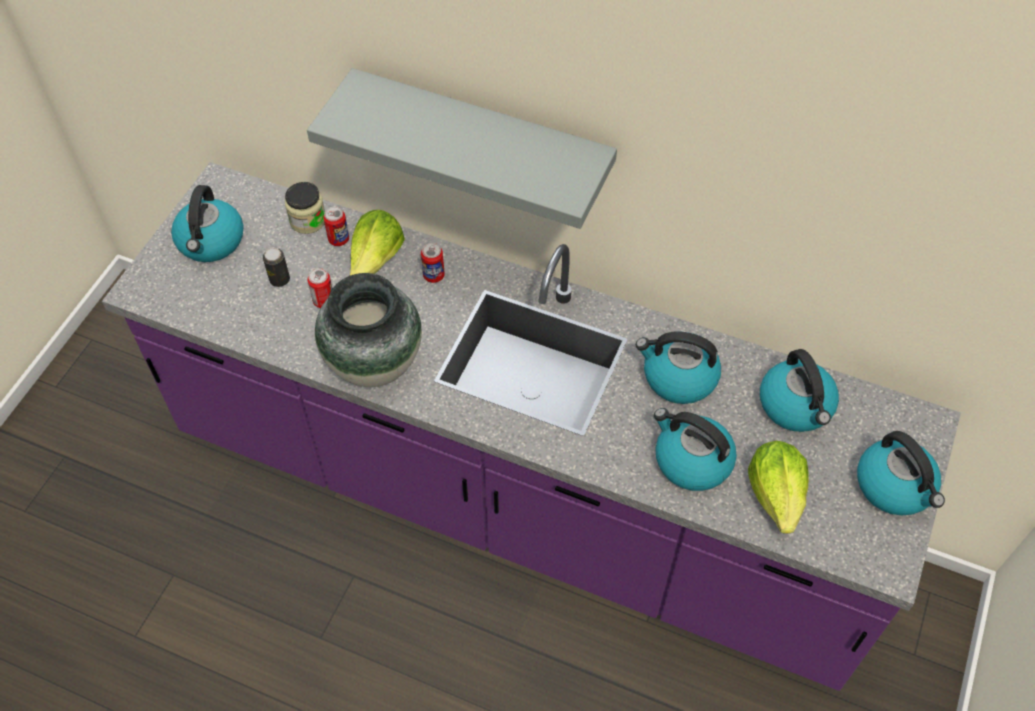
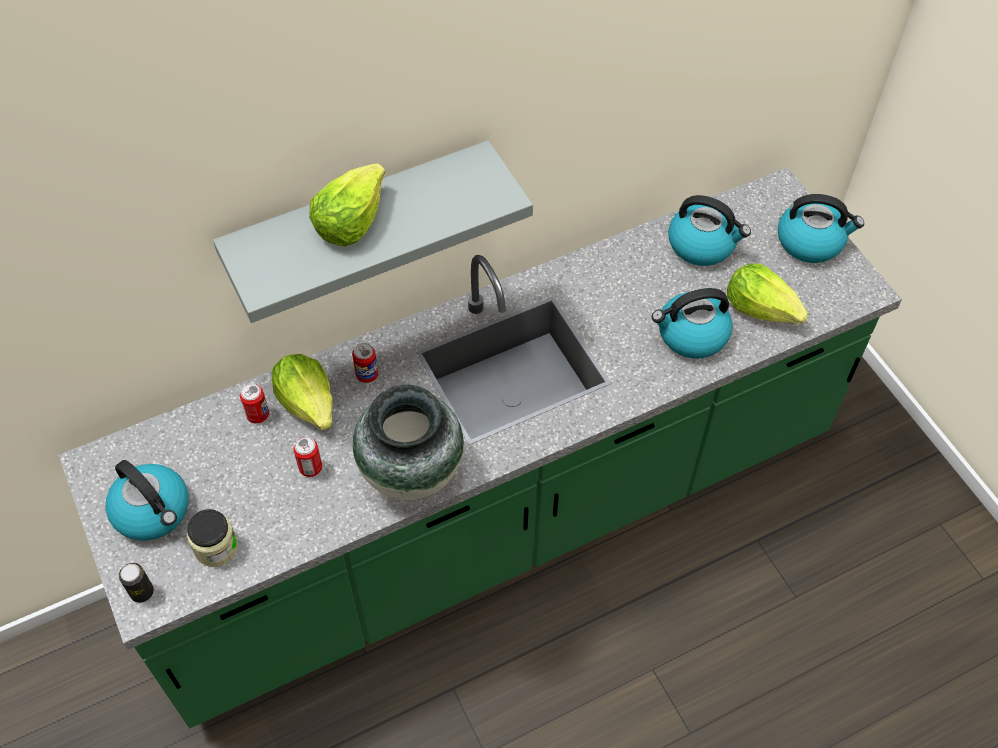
camera: 50 degrees left, 0 degrees up
purple counter [102,162,961,691] -> green counter [58,167,902,728]
can [263,248,290,287] -> can moved to [119,563,154,603]
jar [285,182,325,234] -> jar moved to [187,509,238,567]
kettle [636,331,721,404] -> none
none -> lettuce [309,164,385,246]

